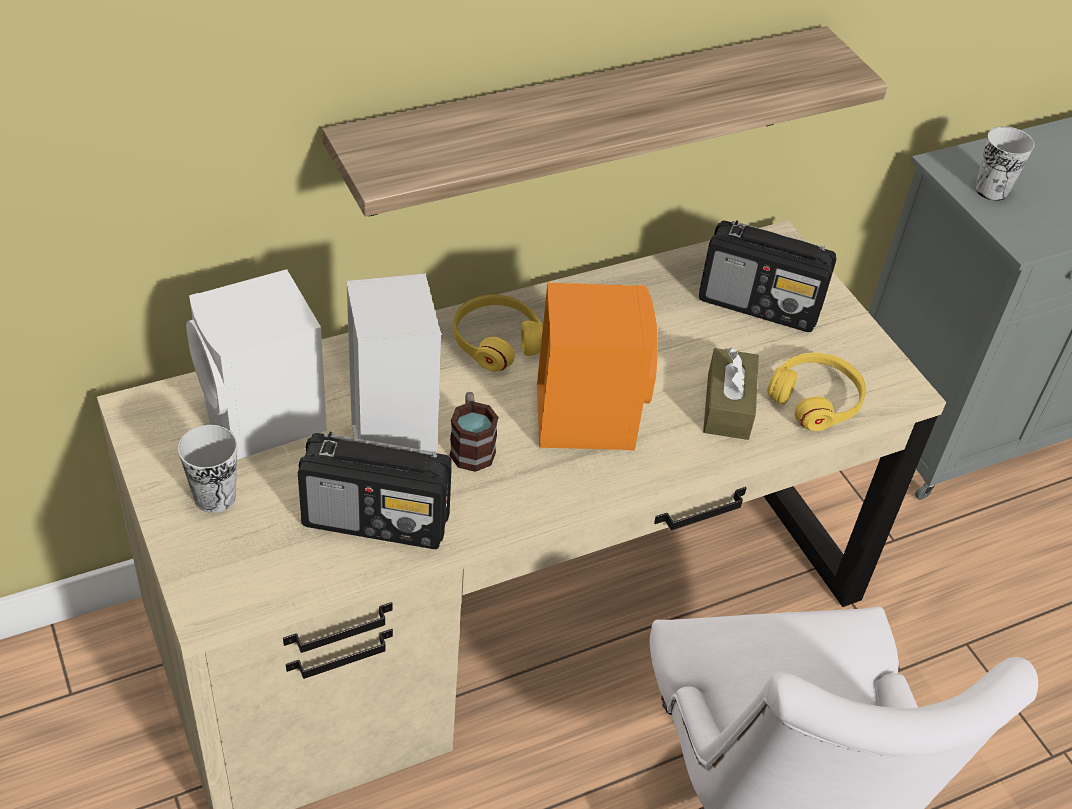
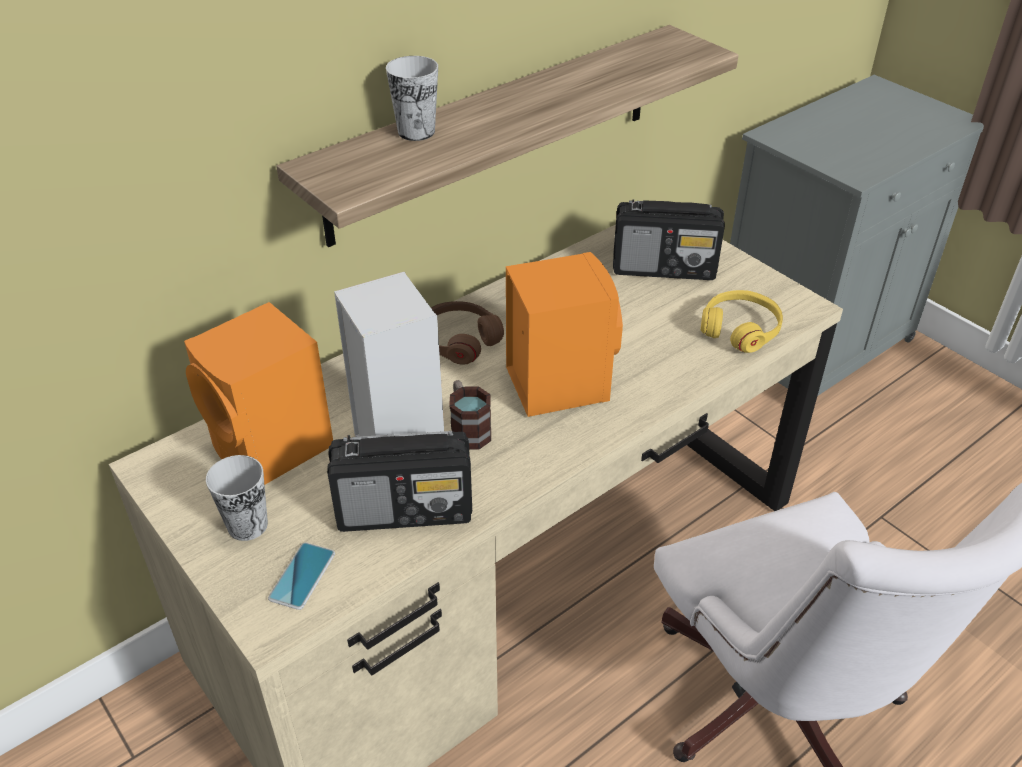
camera: 10 degrees left, 5 degrees down
white speaker [186,269,327,460] -> orange speaker [184,302,333,485]
yellow headphones [453,294,543,371] -> brown headphones [431,301,504,365]
brown tissue box [703,348,759,440] -> none
cup [975,126,1035,201] -> cup moved to [386,56,438,141]
none -> phone [268,543,335,610]

